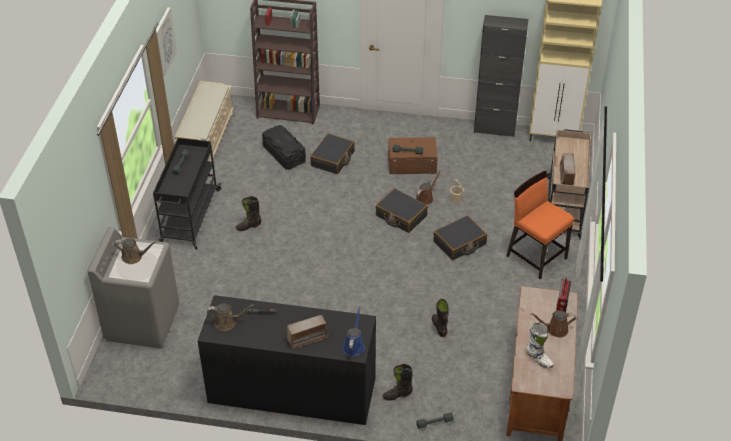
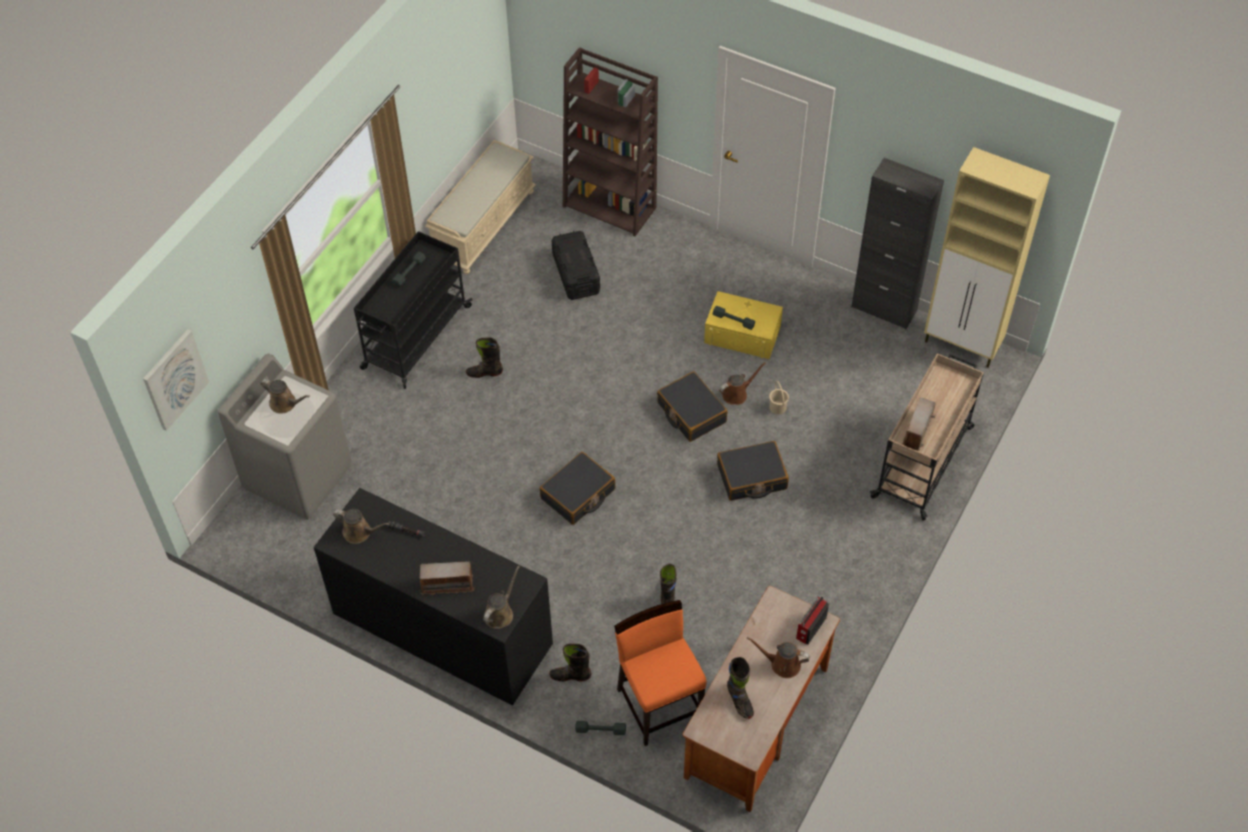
camera: 20 degrees right, 10 degrees up
picture [156,7,177,77] -> picture moved to [143,329,209,431]
black suitcase [310,134,355,174] -> black suitcase moved to [539,452,615,525]
blue watering can [343,306,365,356] -> brown watering can [483,566,520,629]
brown storage box [388,137,438,174] -> yellow storage box [704,291,783,359]
orange chair [506,171,574,279] -> orange chair moved to [614,600,706,746]
white boot [527,322,553,368] -> black boot [727,657,754,719]

